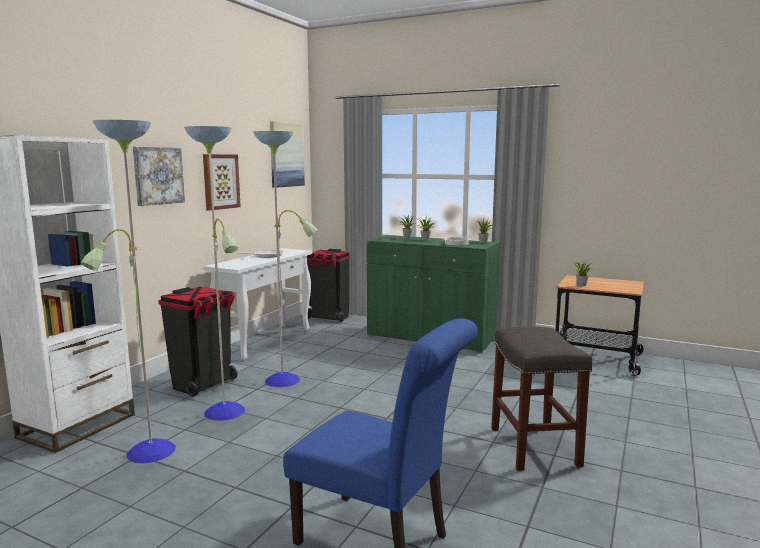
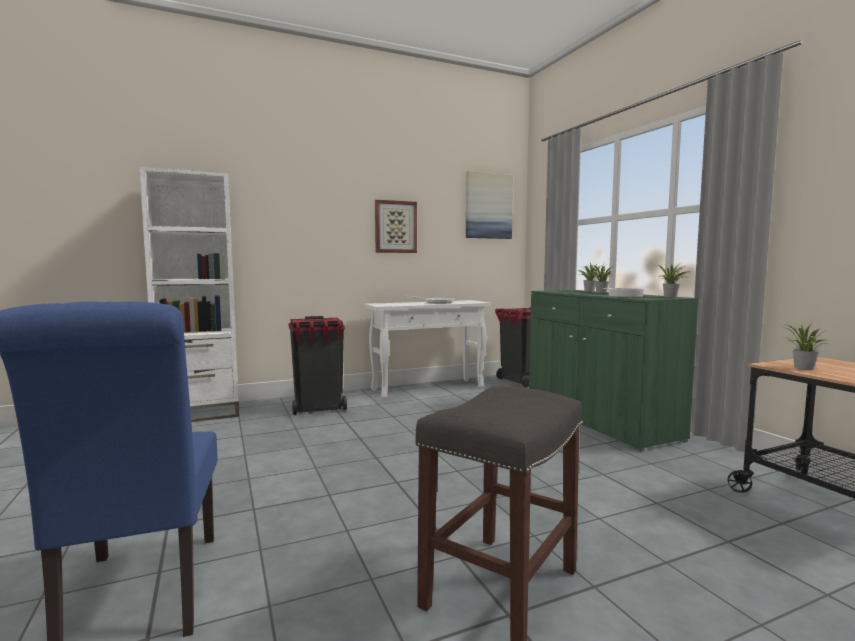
camera: 40 degrees right, 5 degrees down
floor lamp [81,120,318,463] -> none
picture [133,147,185,206] -> none

